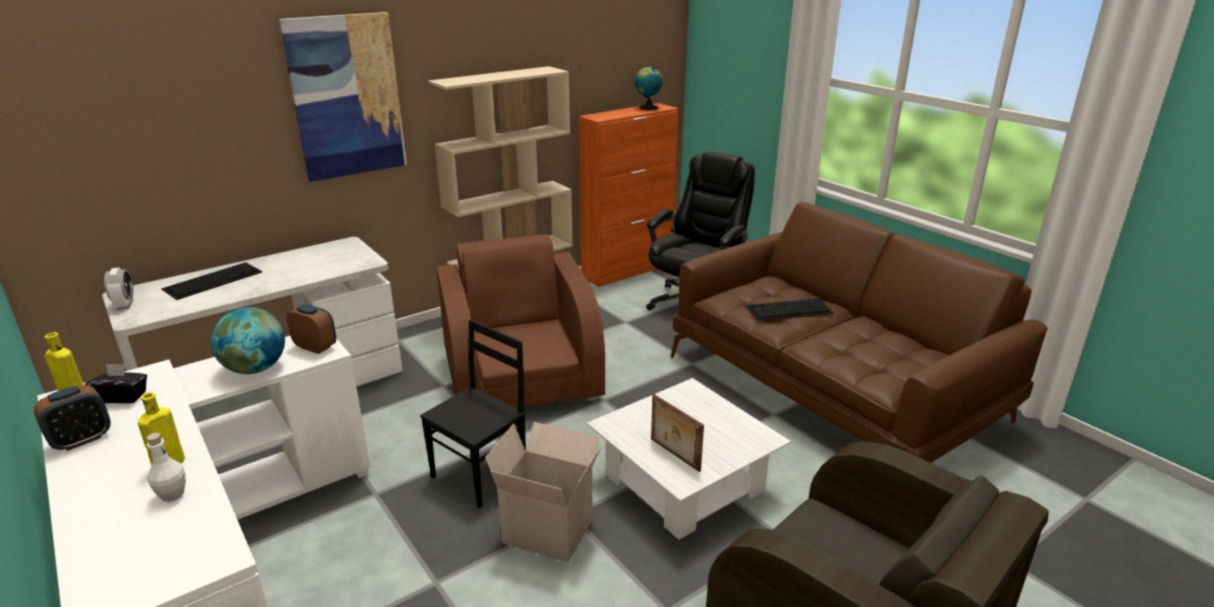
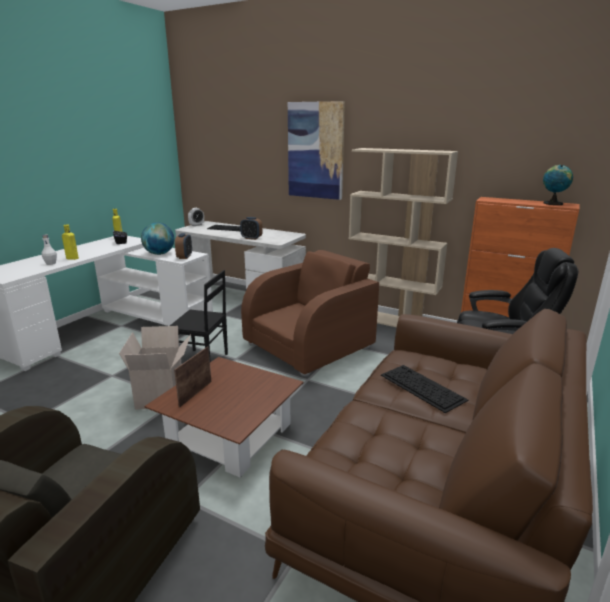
camera: 65 degrees right, 5 degrees down
alarm clock [34,385,111,451] -> alarm clock moved to [240,217,263,240]
white coffee table [587,378,791,540] -> brown coffee table [144,357,304,477]

